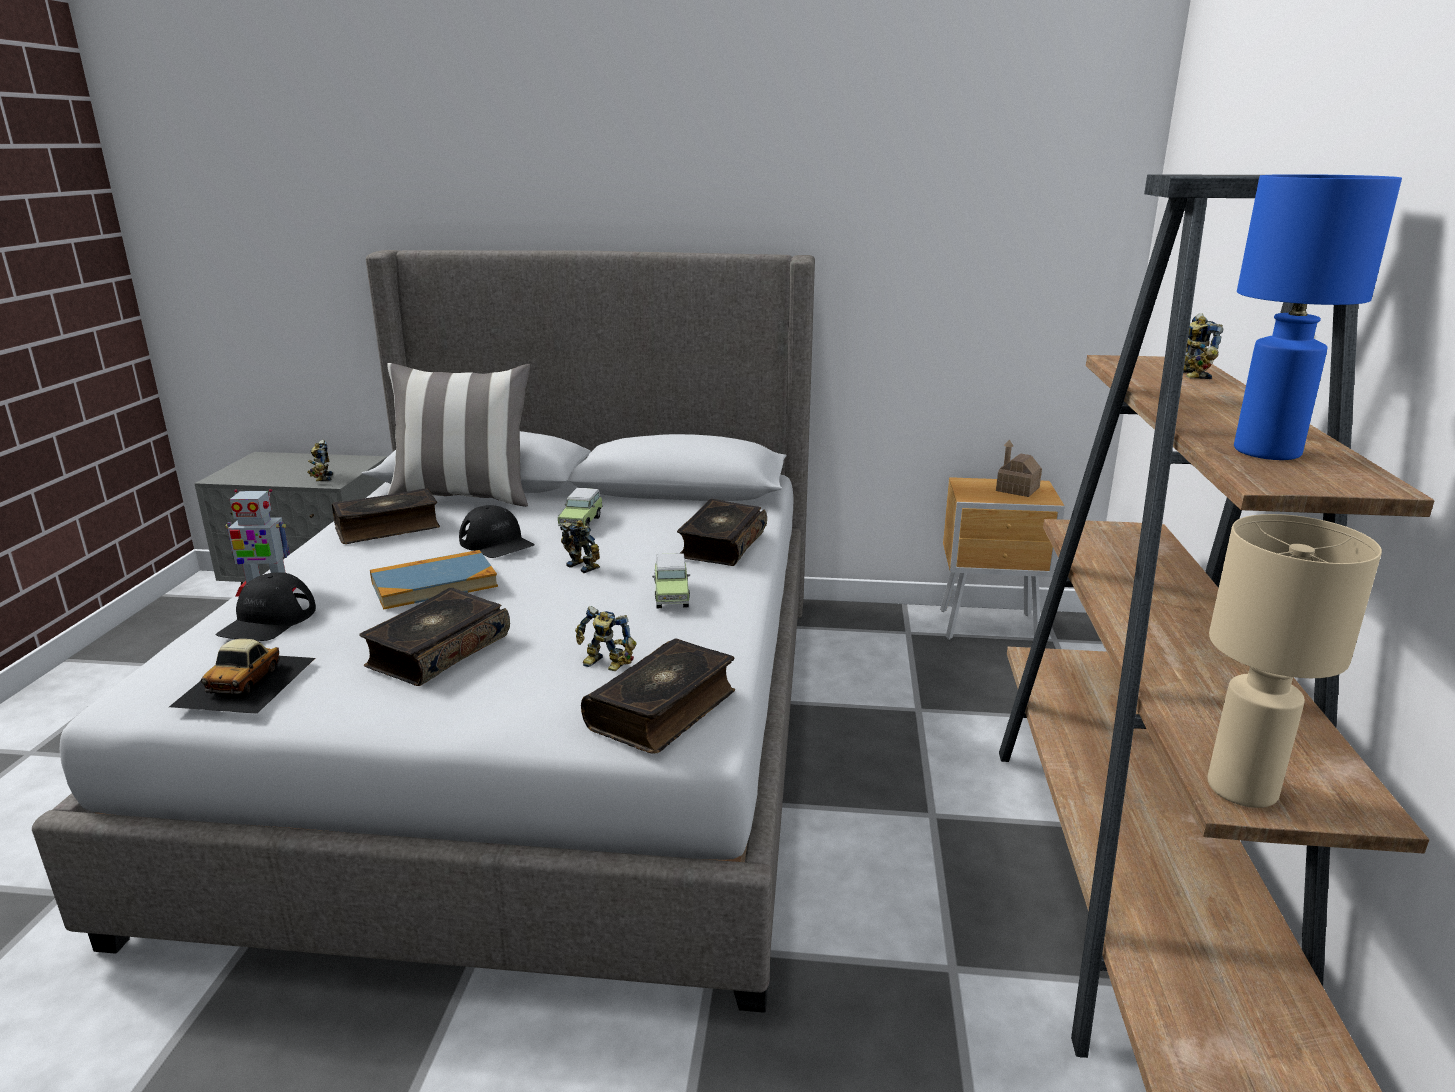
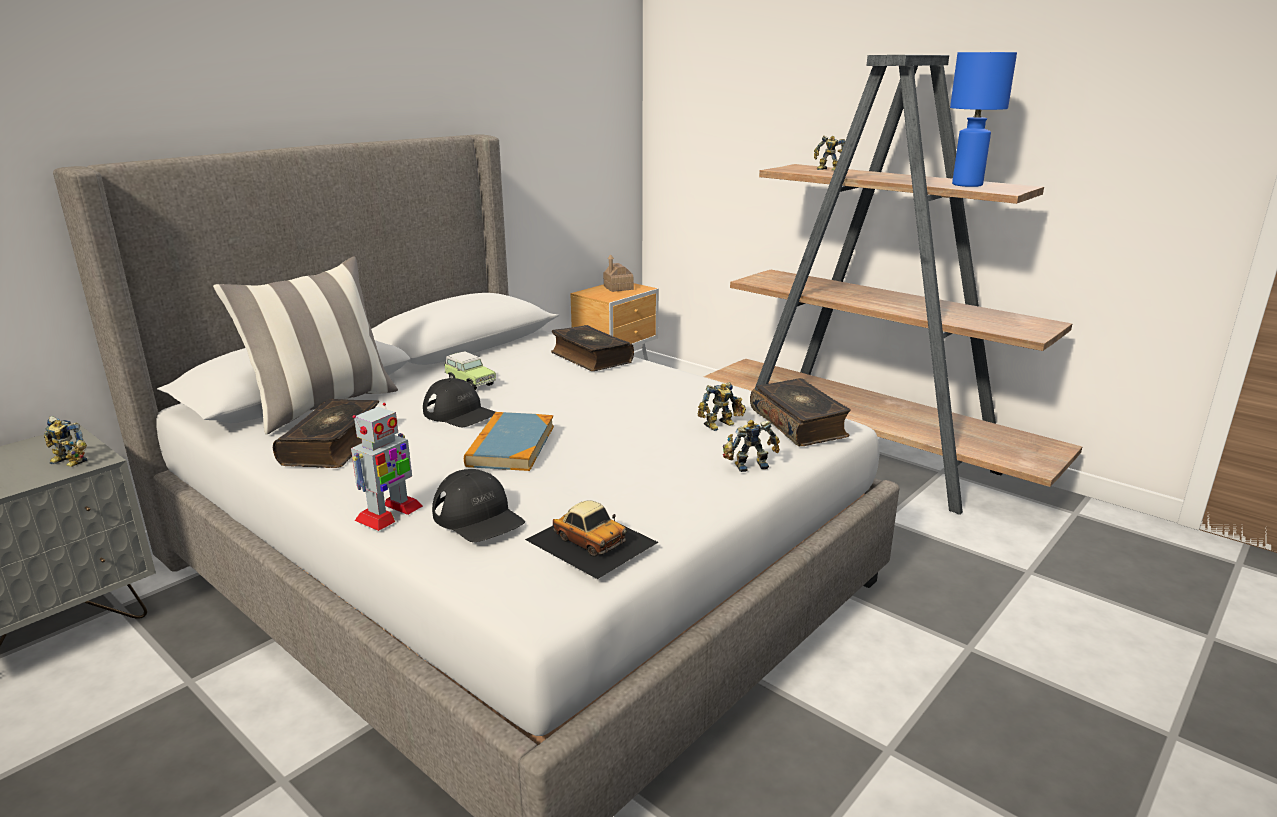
camera: 55 degrees left, 0 degrees up
book [359,588,510,686] -> none
black cap [459,505,535,558] -> black cap turned 45 degrees clockwise [423,378,495,427]
toy robot [561,520,600,573] -> toy robot moved to [723,420,780,472]
toy car [652,553,690,608] -> none
beige table lamp [1207,514,1382,808] -> none

